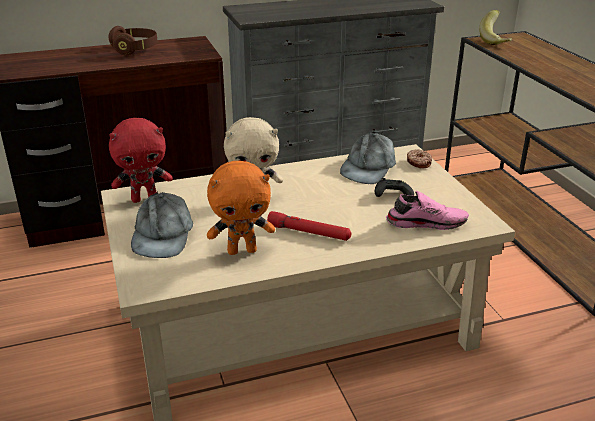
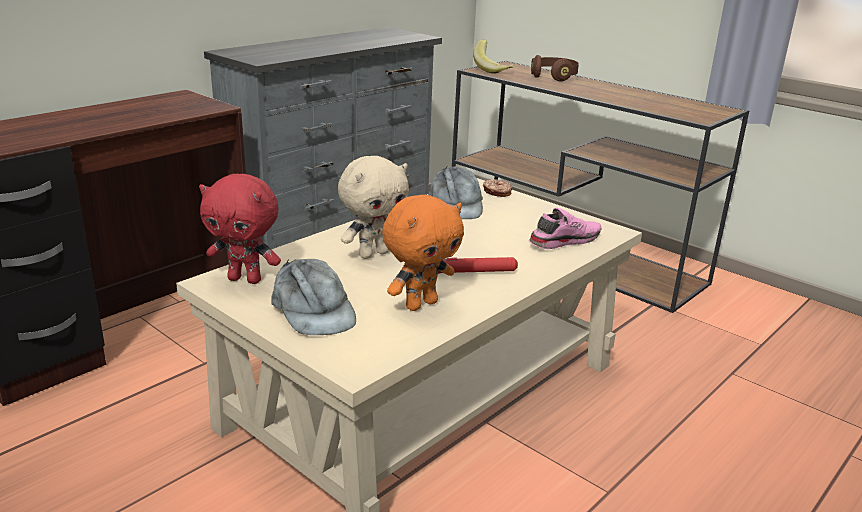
camera: 30 degrees left, 5 degrees down
brown headphones [108,26,158,55] -> brown headphones moved to [531,55,579,81]
red plush toy [109,118,173,203] -> red plush toy turned 60 degrees clockwise [199,174,281,284]
black game controller [375,178,414,197] -> none

